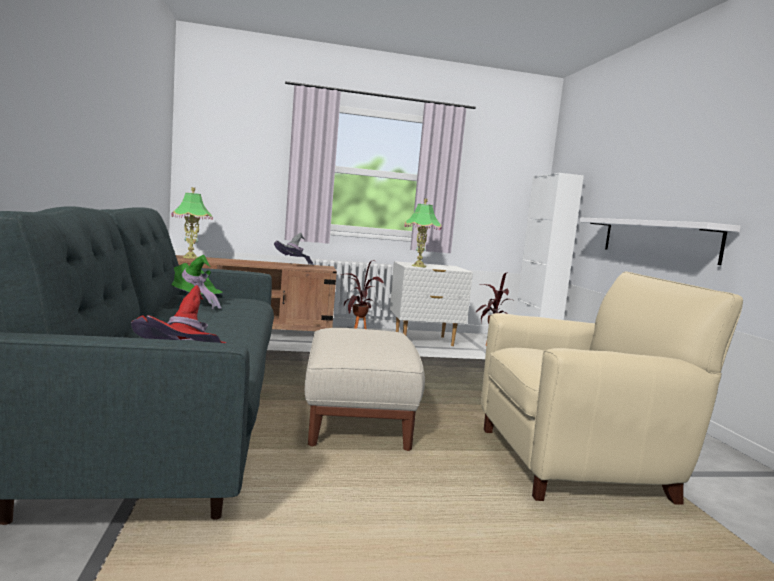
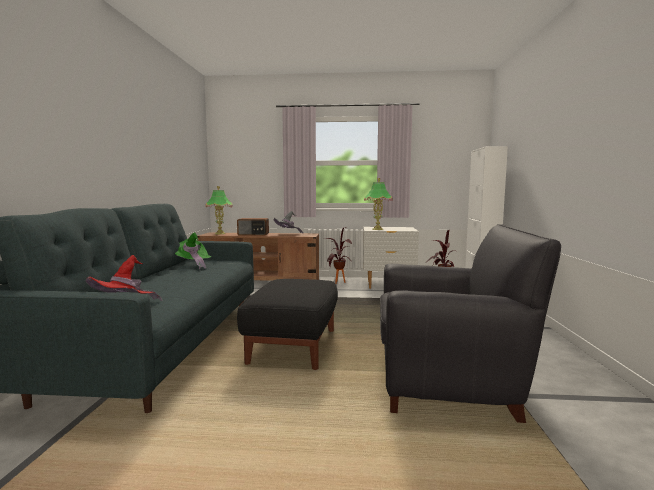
camera: 15 degrees right, 0 degrees up
beige ottoman [305,328,425,451] -> black ottoman [237,279,338,370]
beige armchair [481,271,743,505] -> black armchair [380,224,561,423]
white shelf [580,218,741,265] -> none
none -> radio [237,218,269,236]

